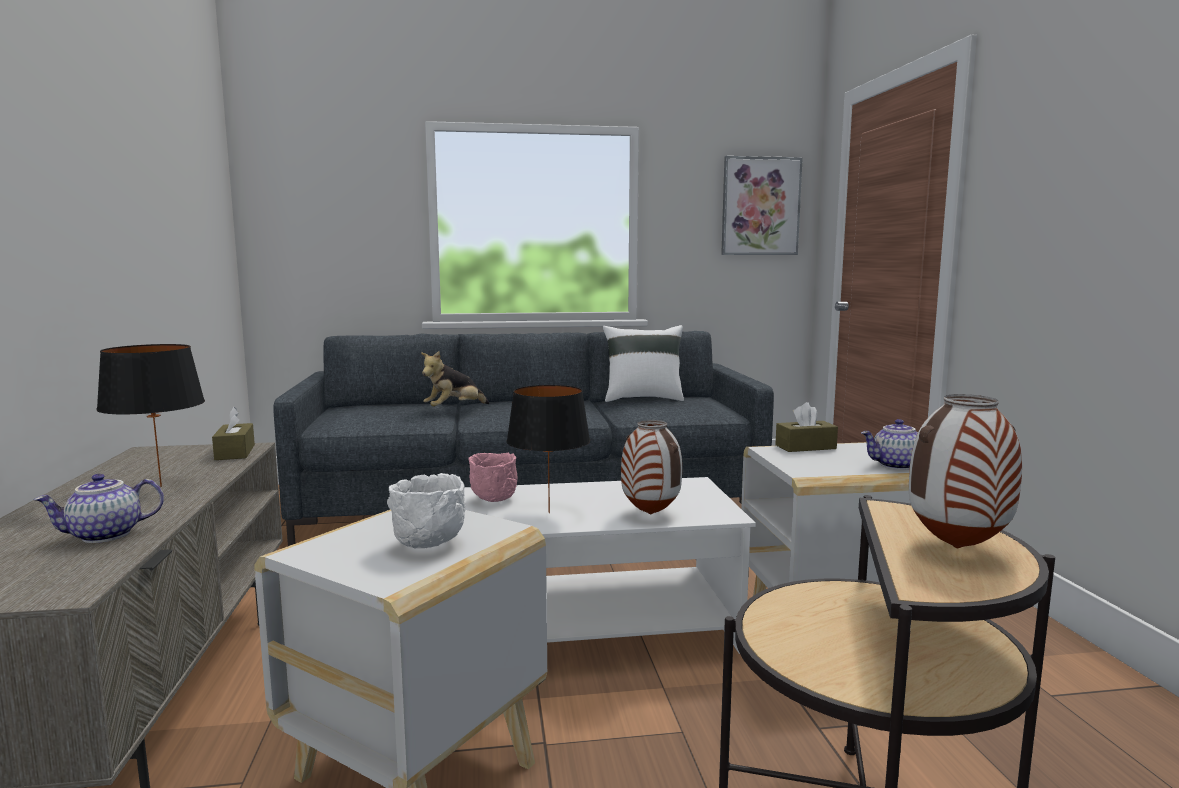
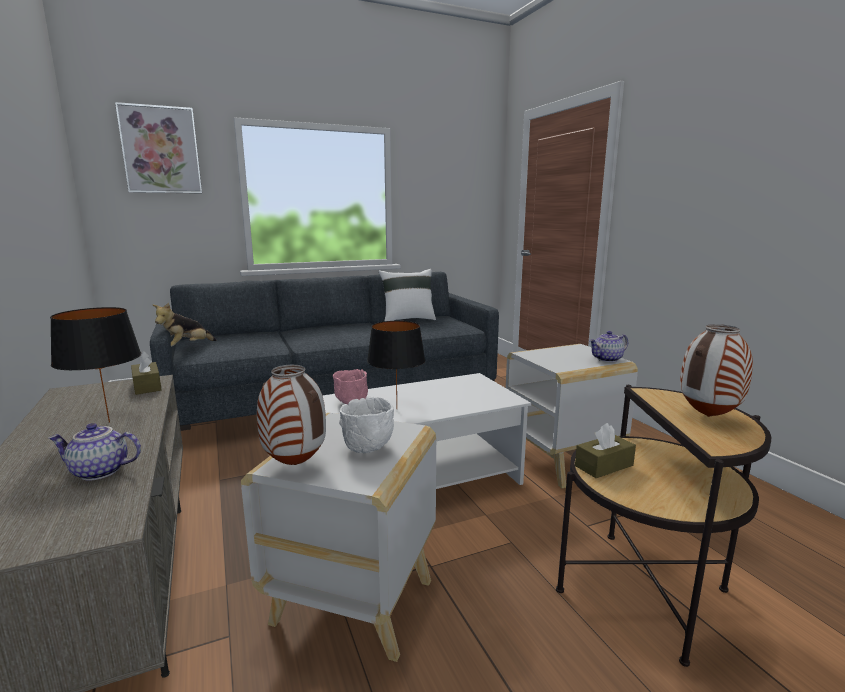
camera: 15 degrees left, 5 degrees up
teapot [33,474,164,543] -> teapot turned 45 degrees clockwise [49,423,141,481]
plush toy [421,351,489,407] -> plush toy moved to [153,303,216,347]
vase [621,420,682,514] -> vase moved to [257,365,326,465]
picture [721,156,803,255] -> picture moved to [115,102,202,193]
brown tissue box [775,402,838,452] -> brown tissue box moved to [575,423,636,478]

